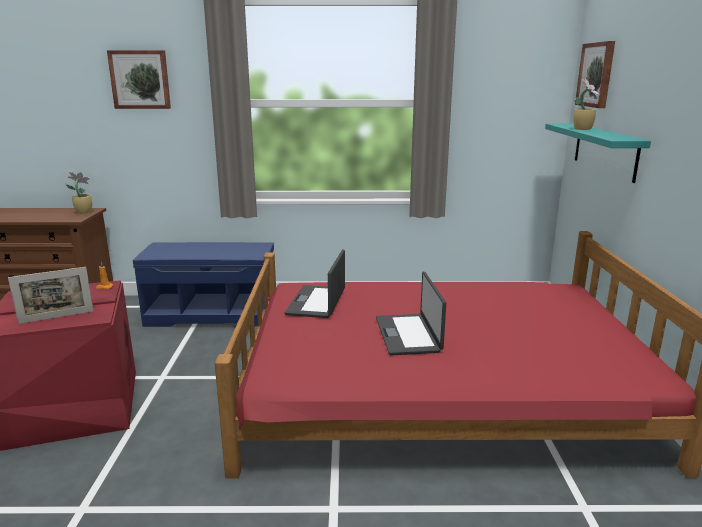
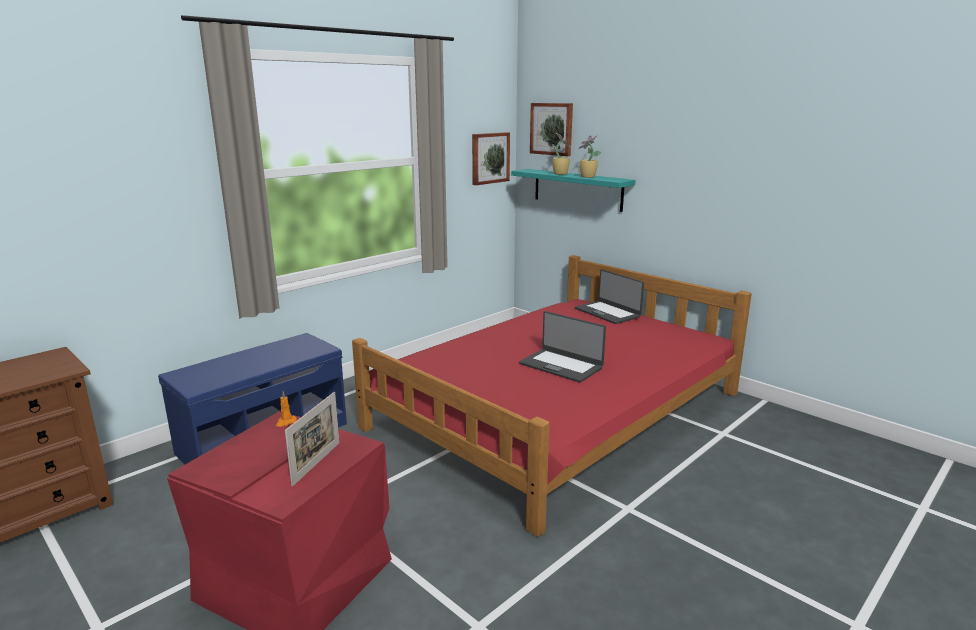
camera: 45 degrees left, 0 degrees up
potted plant [65,172,92,214] -> potted plant moved to [578,135,601,178]
picture [107,50,171,109] -> picture moved to [472,132,510,185]
laptop [285,249,345,318] -> laptop moved to [575,269,644,324]

